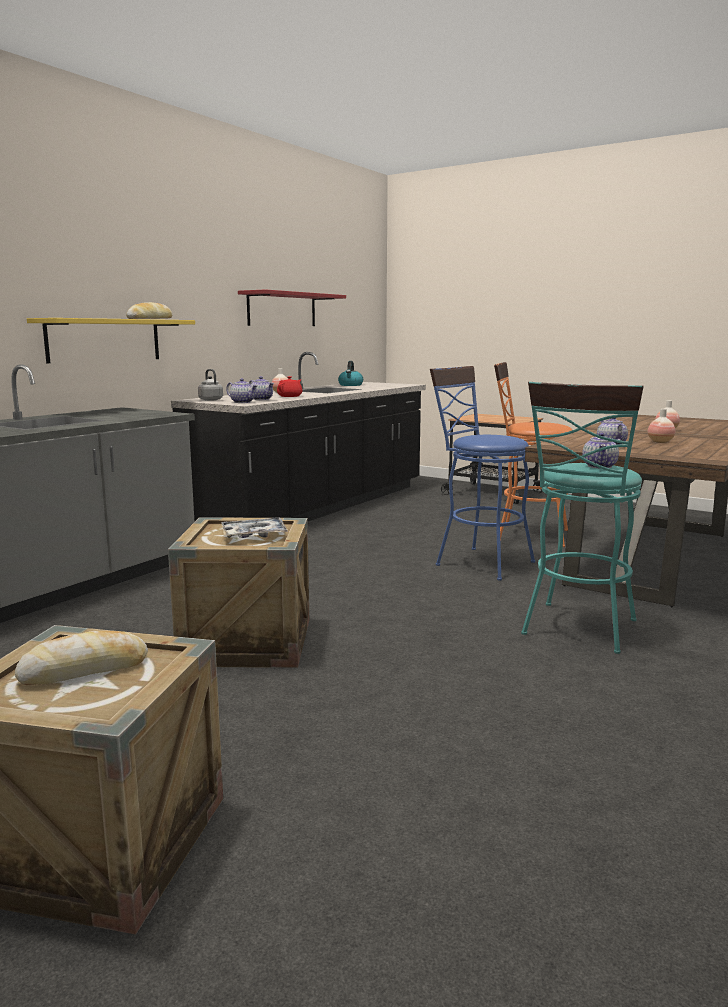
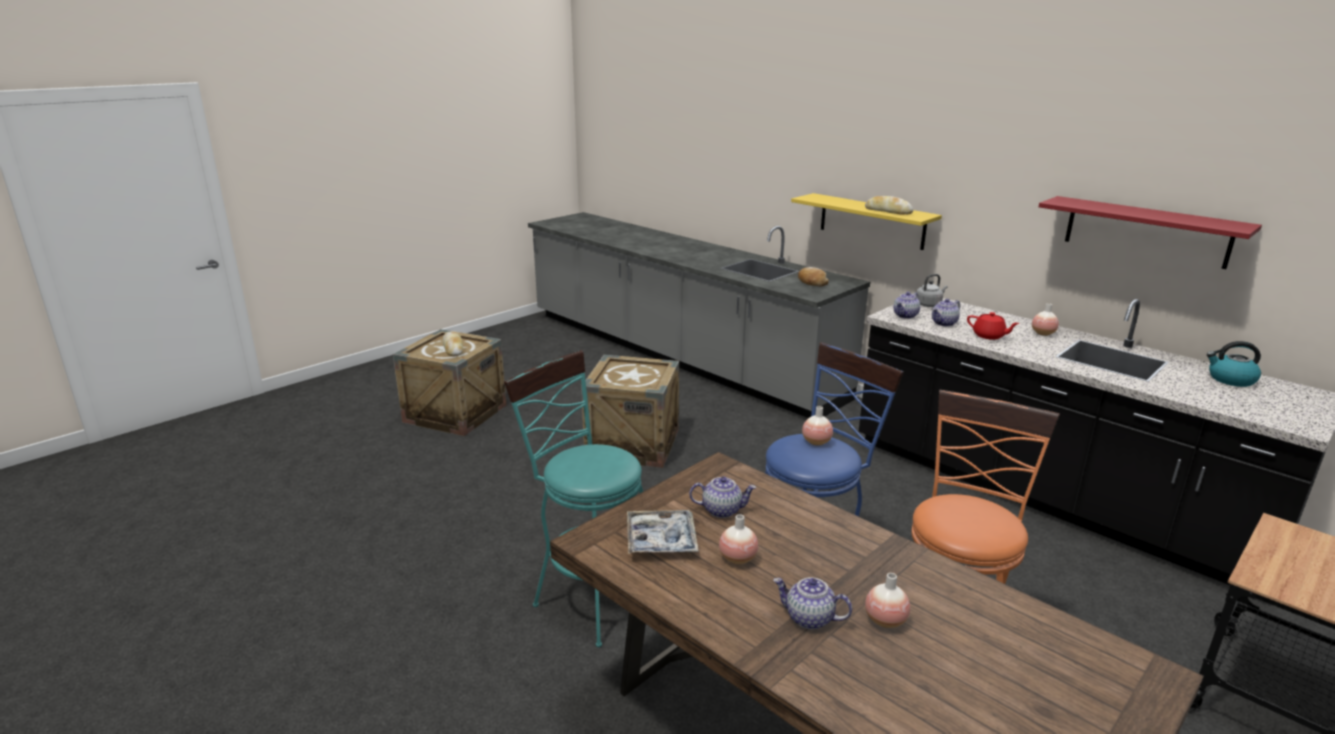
camera: 100 degrees right, 10 degrees up
tray [221,517,288,538] -> tray moved to [627,510,699,554]
teapot [582,433,619,468] -> teapot moved to [773,577,852,630]
none -> bread [798,267,829,286]
none -> vase [802,406,833,446]

